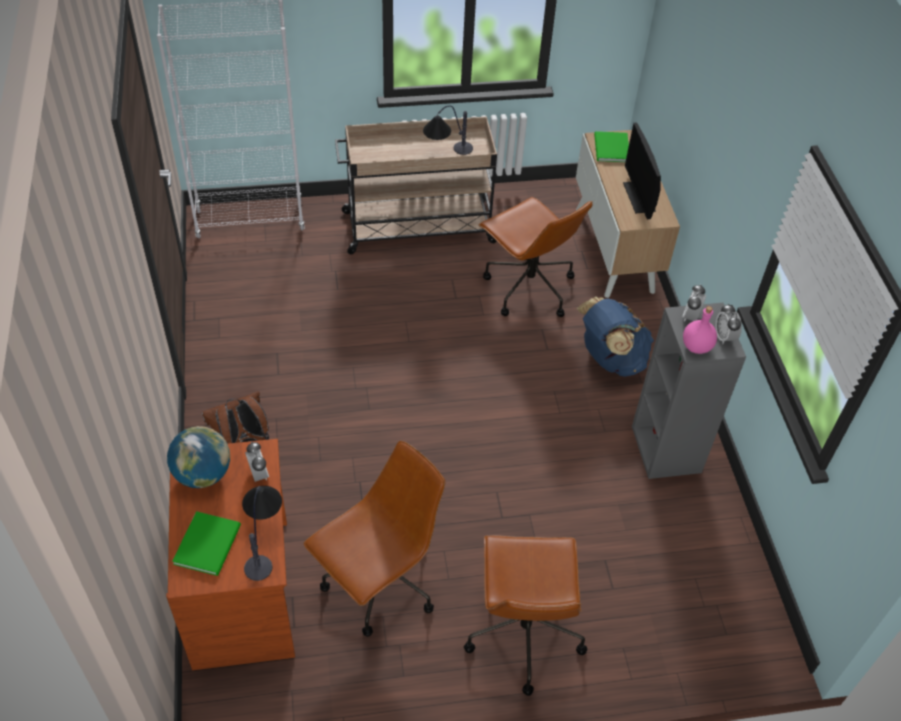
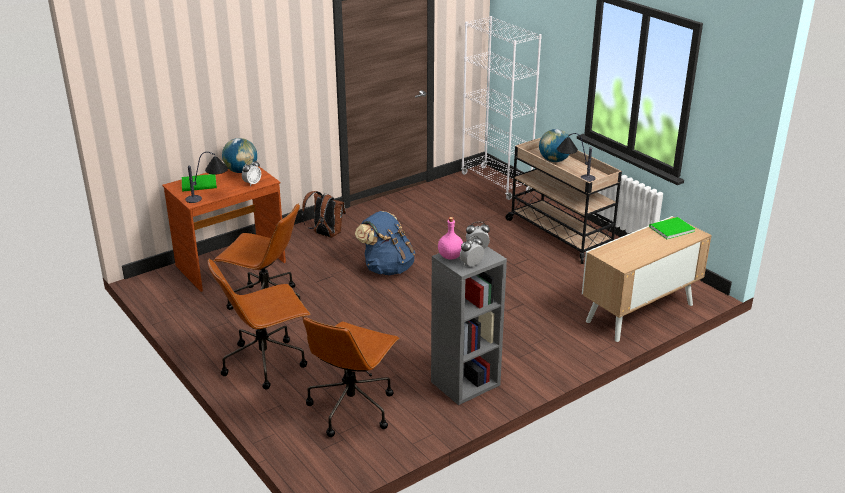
camera: 65 degrees right, 20 degrees down
brown office chair [478,197,593,317] -> brown office chair moved to [303,317,399,437]
blue backpack [577,297,654,377] -> blue backpack moved to [355,211,415,275]
monitor [623,123,661,219] -> none
none -> globe [539,129,571,162]

